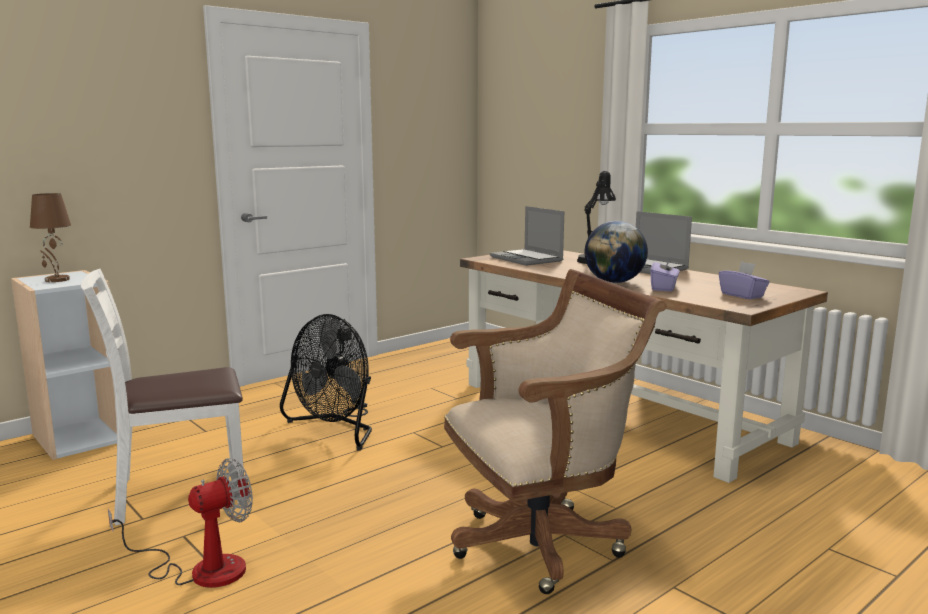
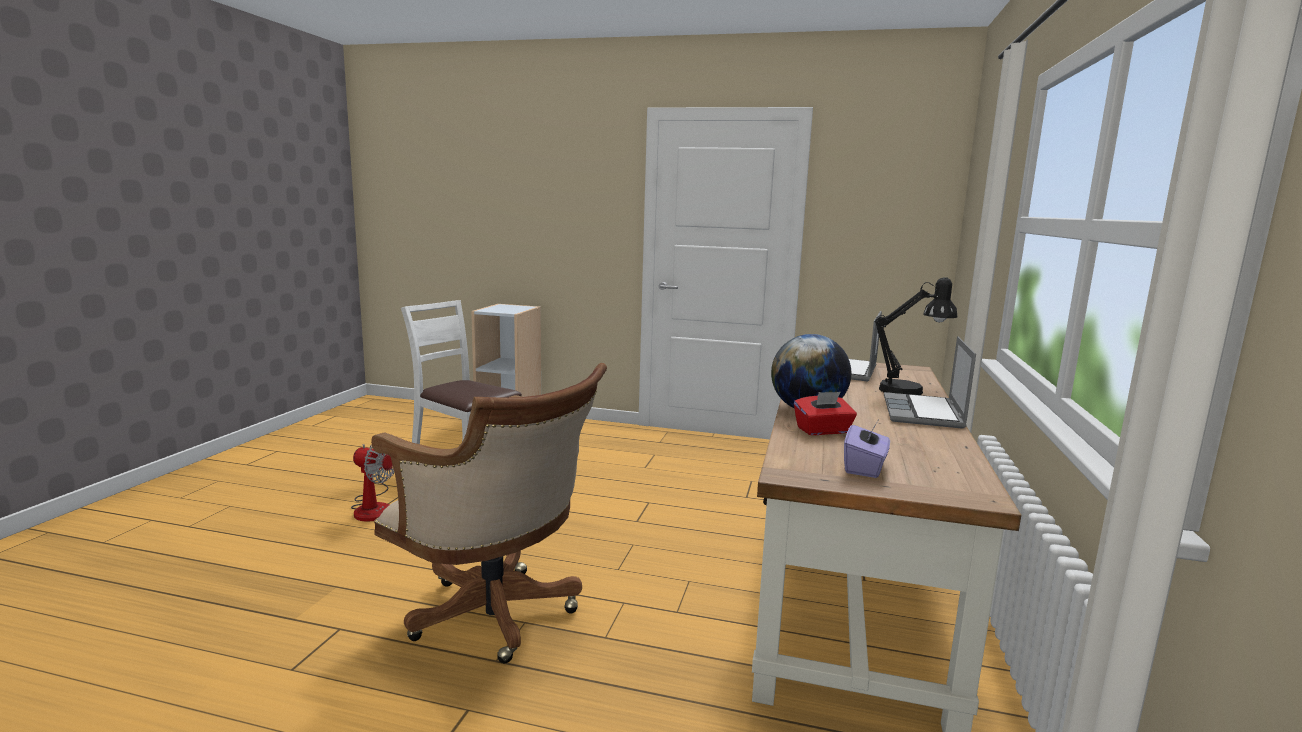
camera: 55 degrees right, 0 degrees up
brown table lamp [30,193,71,282] -> none
black fan [280,314,372,451] -> none
purple tissue box [650,256,680,292] -> red tissue box [794,392,857,435]

